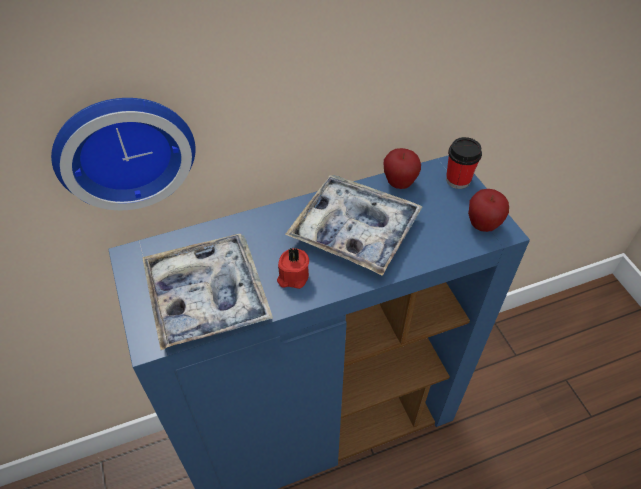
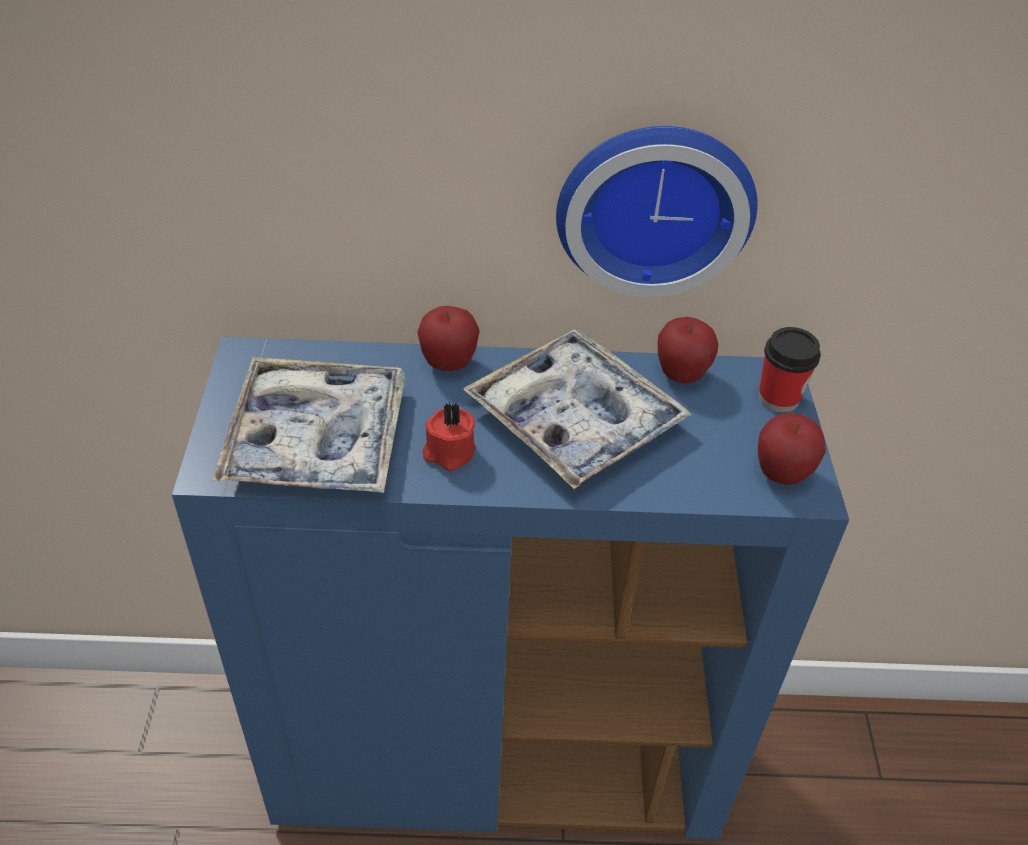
camera: 20 degrees right, 5 degrees down
wall clock [51,98,195,210] -> wall clock moved to [556,126,757,297]
none -> apple [417,306,480,371]

